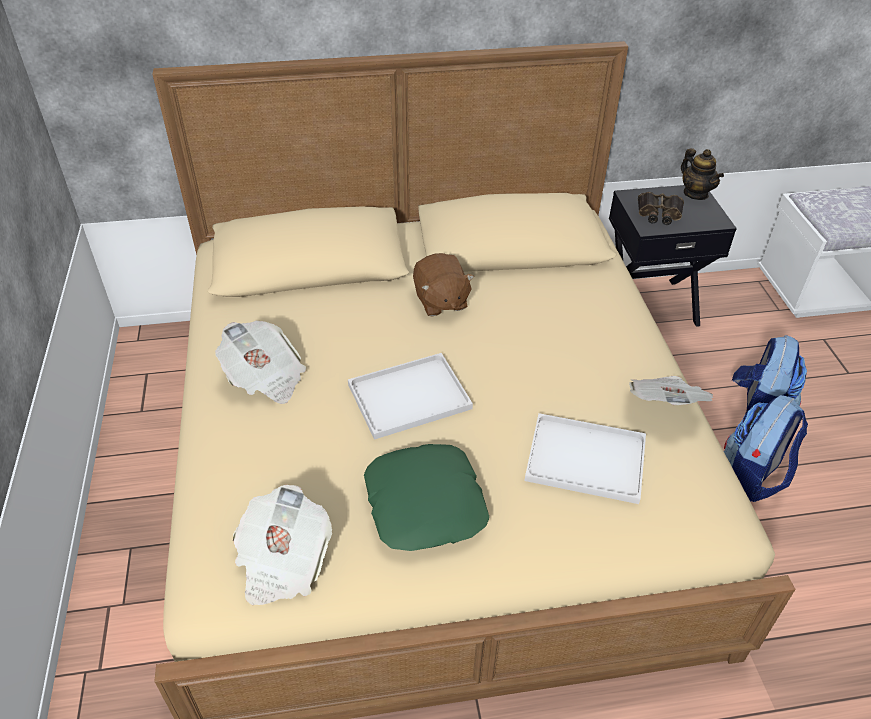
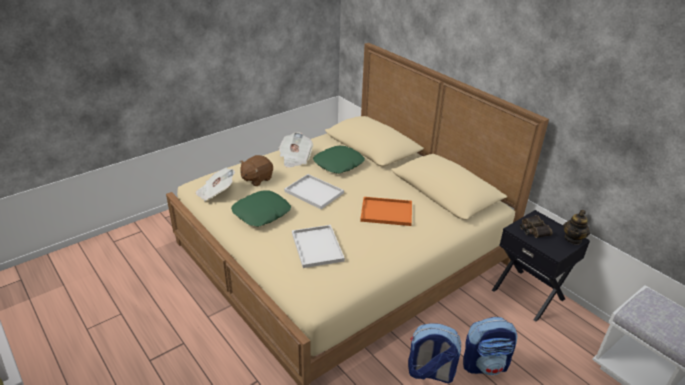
camera: 60 degrees right, 10 degrees down
brown plush toy [413,253,474,316] -> brown plush toy moved to [240,155,273,186]
newspaper [629,376,713,405] -> none
none -> green pillow [313,146,365,174]
none -> orange tray [360,197,412,226]

